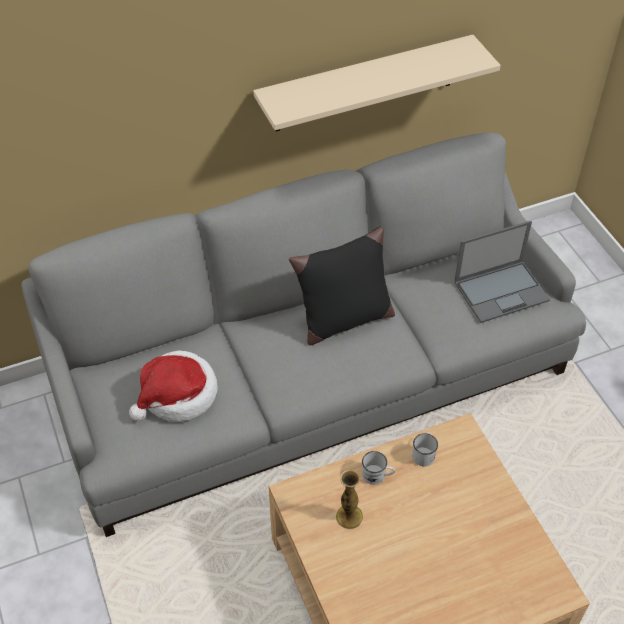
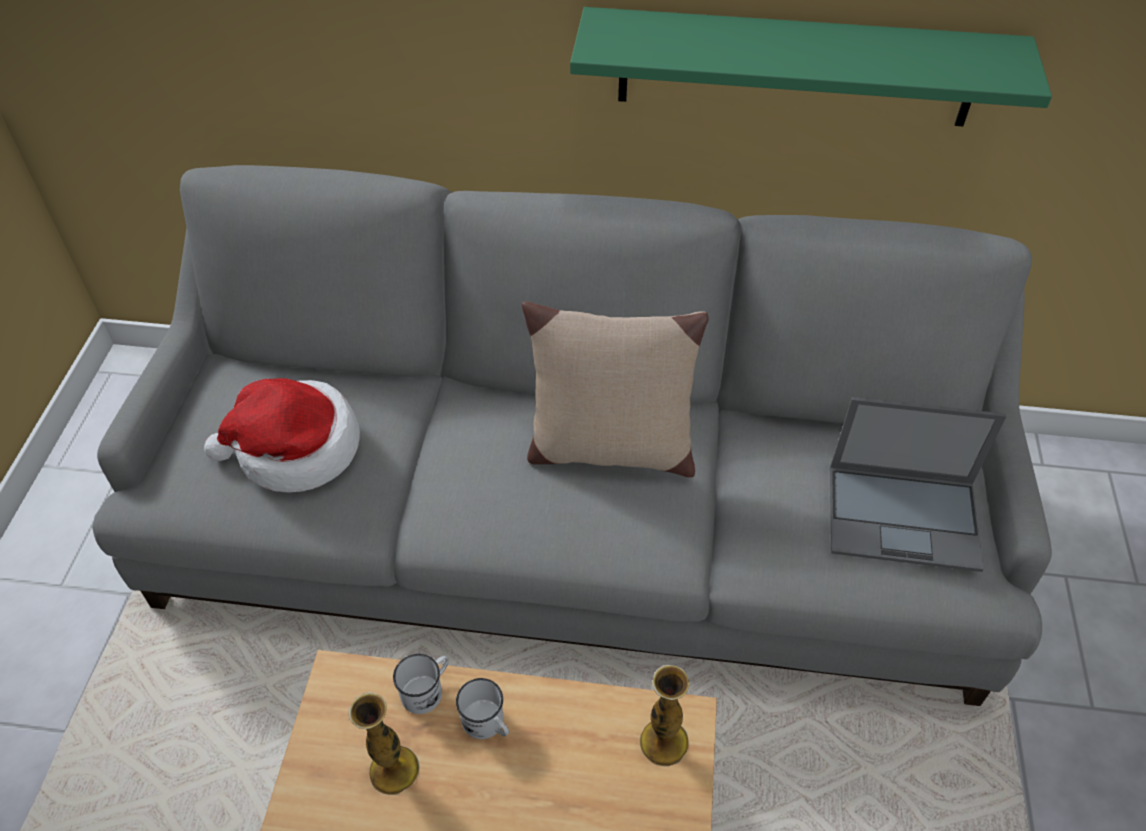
camera: 30 degrees right, 0 degrees up
beige shelf [253,35,501,131] -> green shelf [570,7,1052,126]
black pillow [289,227,395,345] -> beige pillow [522,301,709,477]
white mug [412,431,438,466] -> white mug moved to [393,654,449,714]
none -> vase [640,665,689,767]

